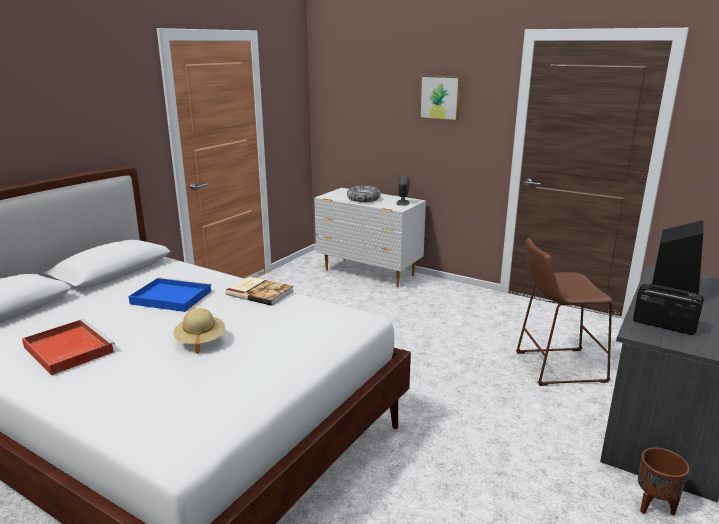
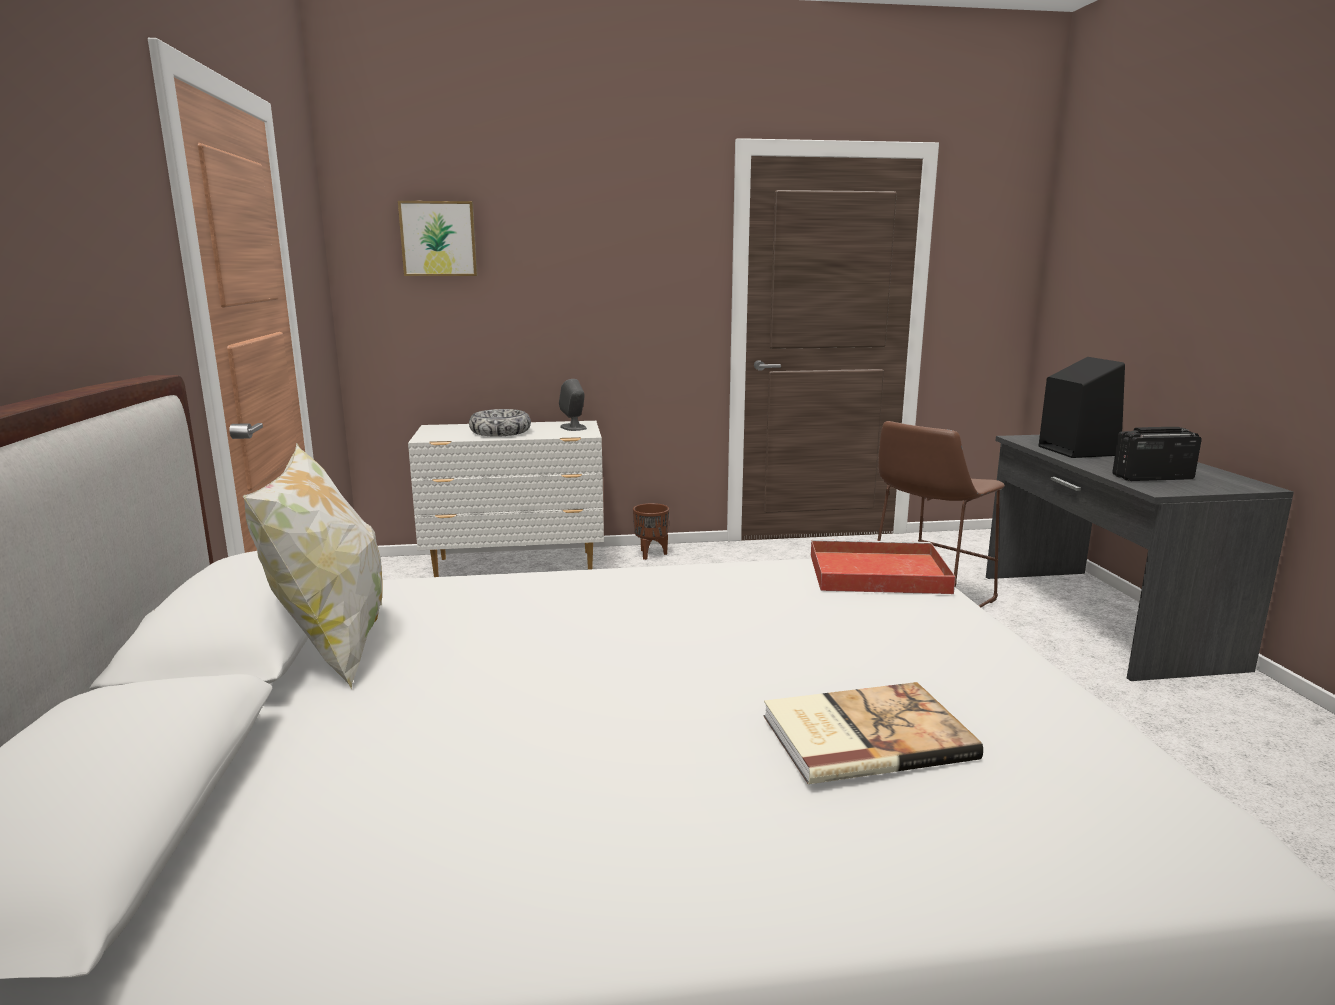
camera: 40 degrees left, 5 degrees down
red tray [22,319,115,375] -> red tray moved to [811,539,956,594]
blue tray [128,277,212,312] -> none
beige hat [173,308,225,354] -> none
book [225,277,294,306] -> book moved to [764,682,983,784]
picture [419,75,462,121] -> picture moved to [398,201,477,276]
brown planter [638,447,690,516] -> brown planter moved to [633,503,669,560]
none -> pillow [243,443,383,689]

